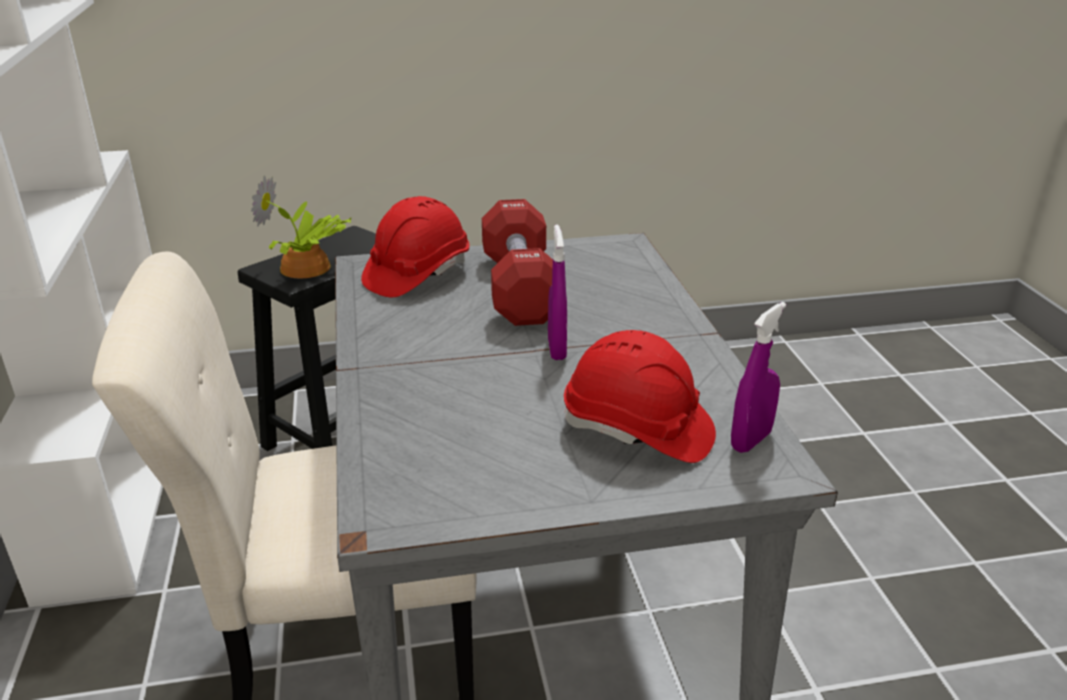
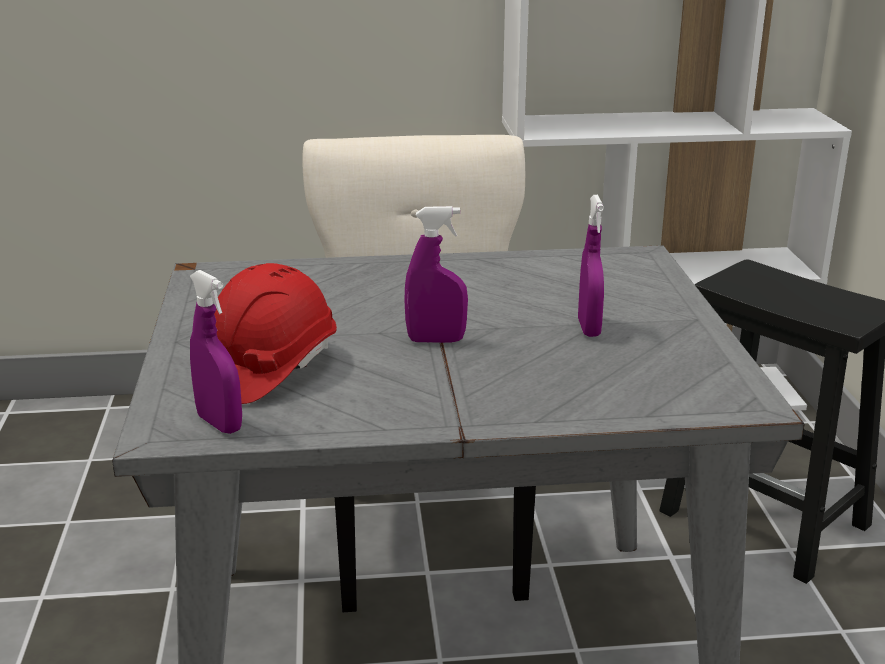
camera: 95 degrees right, 5 degrees down
potted plant [251,175,352,278] -> none
red hard hat [361,196,470,297] -> none
red dumbbell [482,199,553,326] -> purple spray bottle [578,195,604,337]

